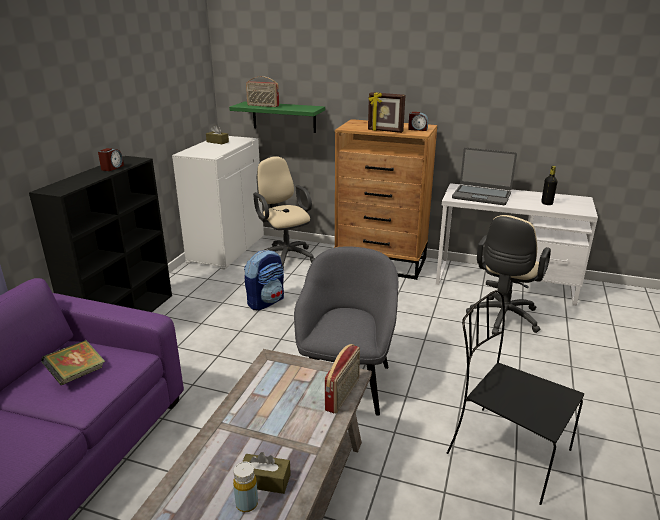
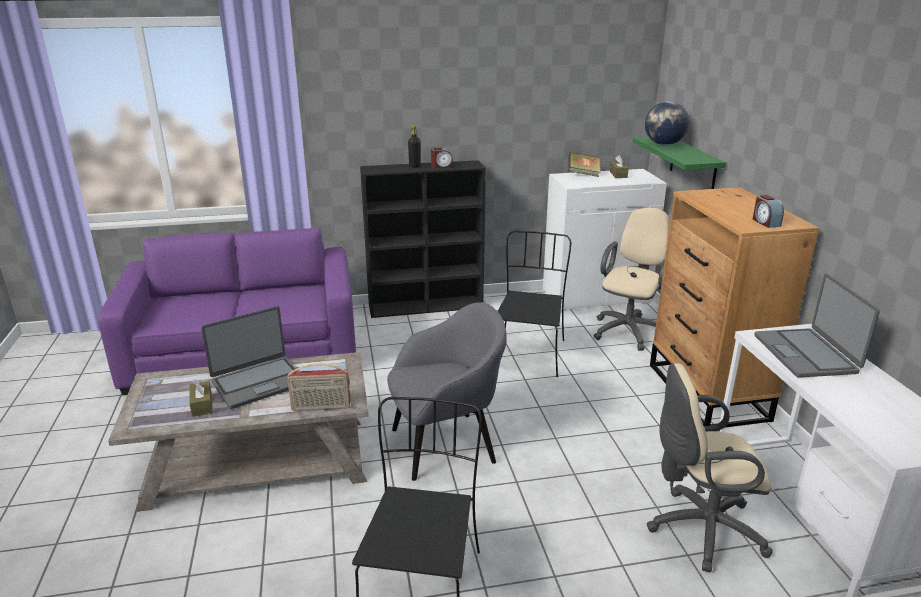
camera: 60 degrees right, 0 degrees up
book [41,340,105,385] -> book moved to [568,153,601,177]
yellow bottle [233,462,258,512] -> none
backpack [244,249,284,310] -> black chair [498,231,571,377]
radio [246,76,279,107] -> globe [645,101,689,145]
picture frame [368,92,405,133] -> none
black bottle [541,166,558,205] -> black bottle moved to [408,125,421,168]
none -> laptop [201,306,298,409]

